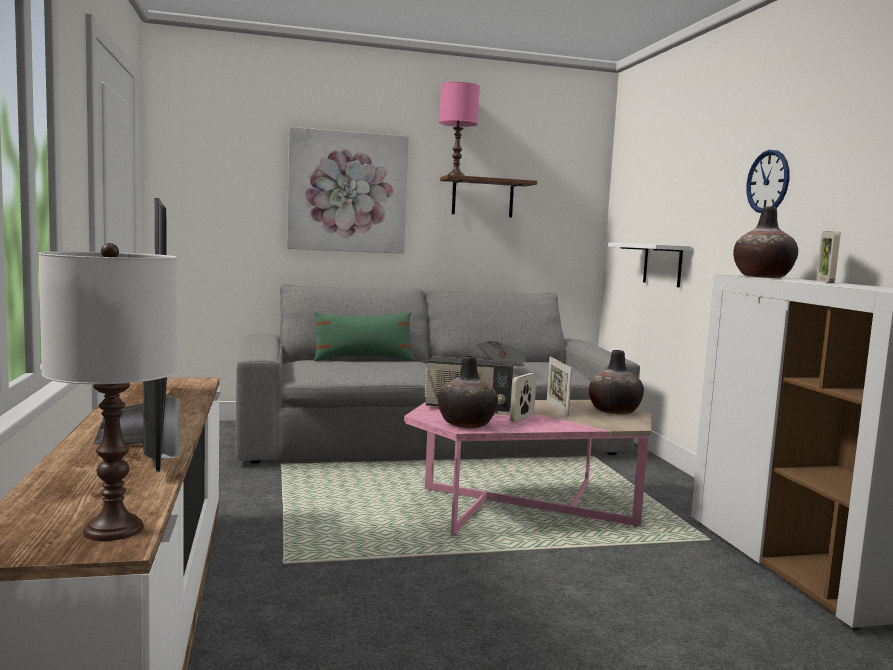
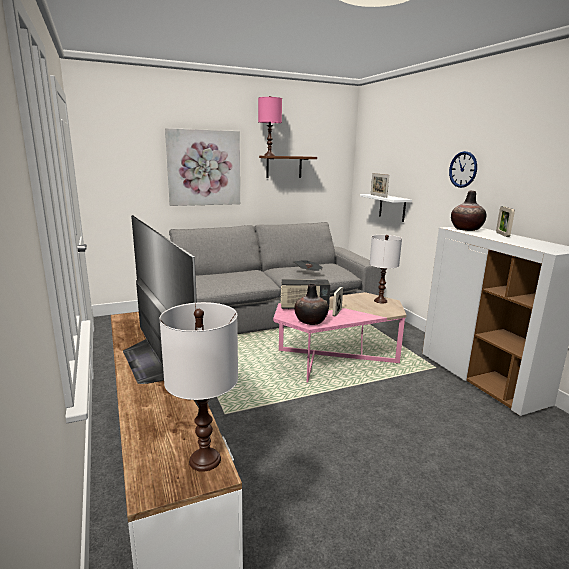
camera: 10 degrees left, 10 degrees up
green pillow [314,312,414,361] -> none
picture frame [547,356,572,416] -> picture frame moved to [371,173,389,198]
vase [589,350,644,414] -> white table lamp [370,235,402,304]

